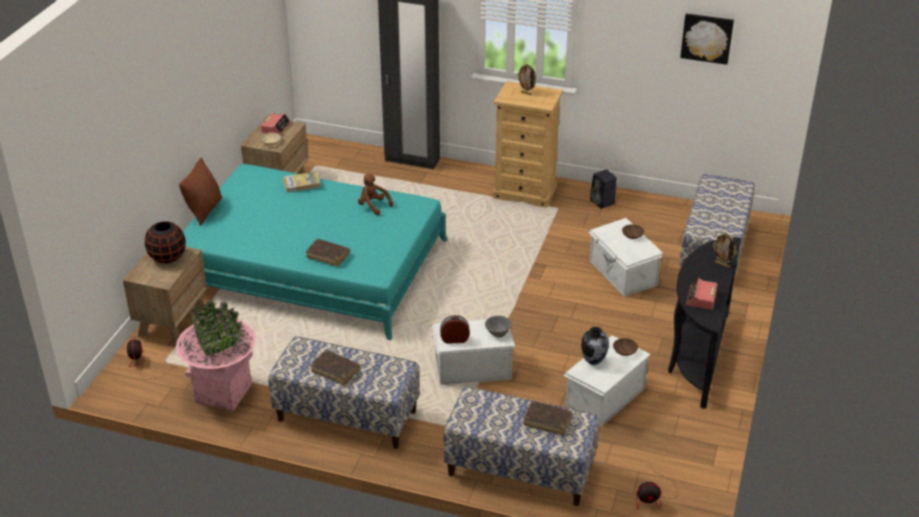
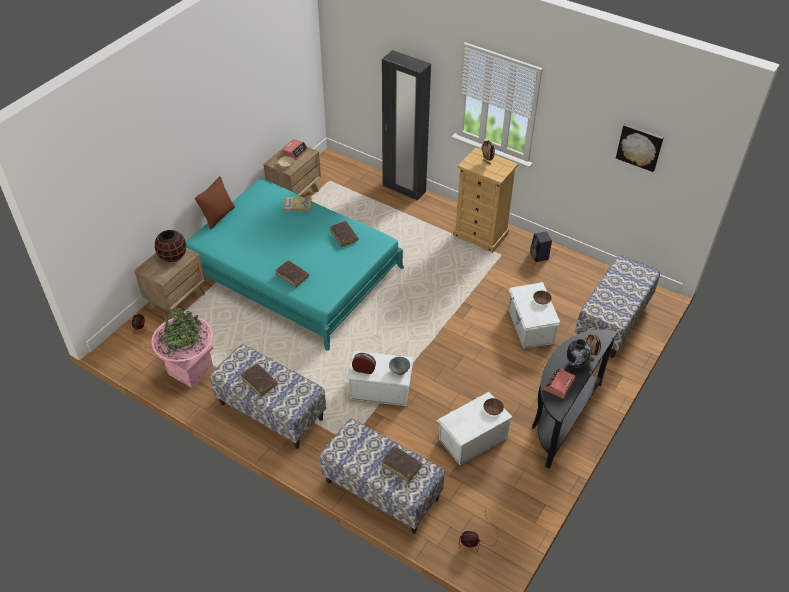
camera: 15 degrees right, 10 degrees up
brown plush toy [358,174,393,215] -> brown book [330,221,358,247]
vase [581,327,609,365] -> vase moved to [567,339,591,368]

